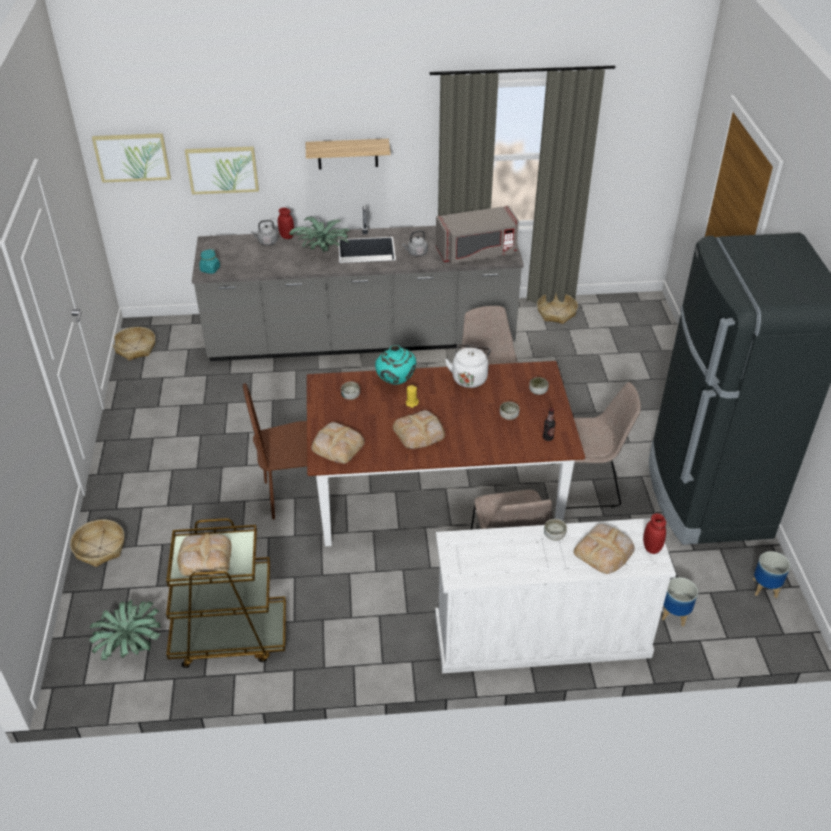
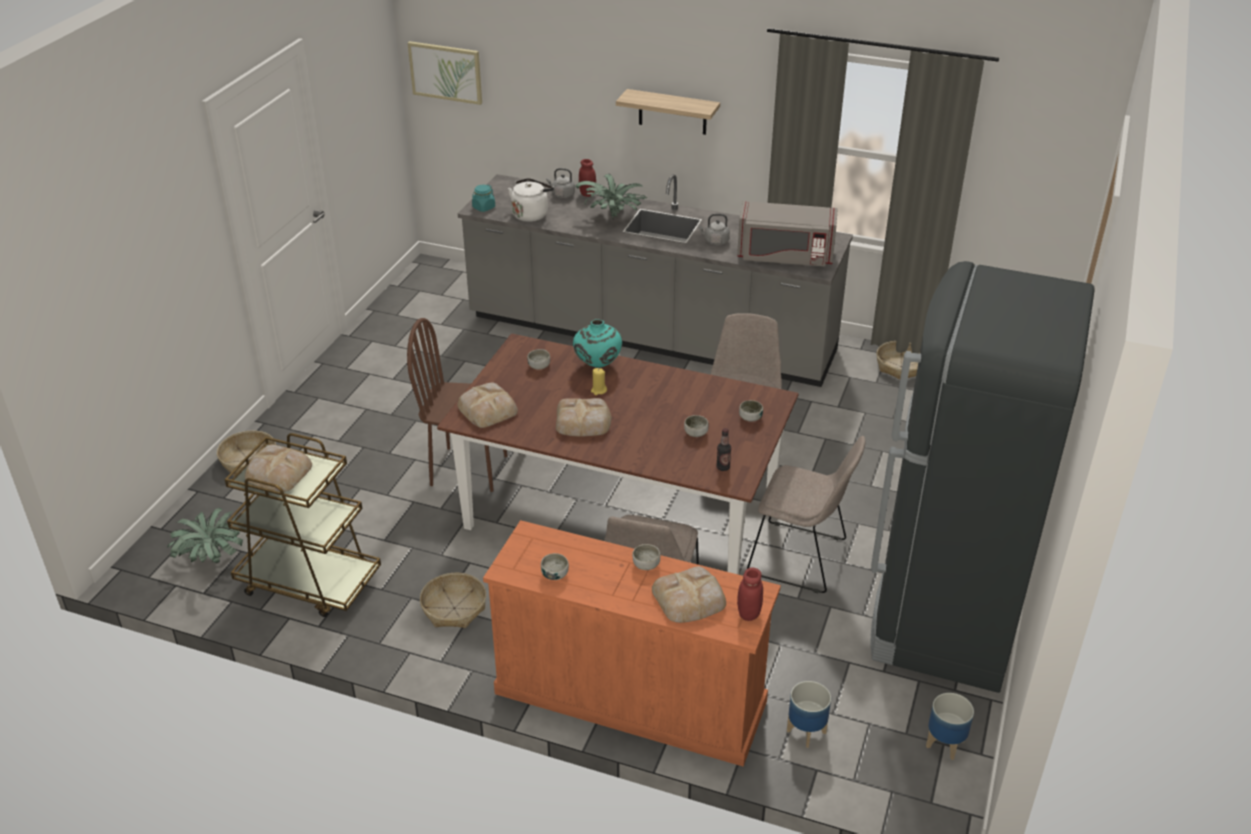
camera: 25 degrees right, 5 degrees down
basket [113,327,155,361] -> basket moved to [420,573,486,628]
picture [185,146,259,195] -> none
white dresser [435,518,676,673] -> orange dresser [483,520,781,767]
white kettle [445,344,490,388] -> white kettle moved to [508,178,554,222]
none -> bowl [541,553,569,580]

